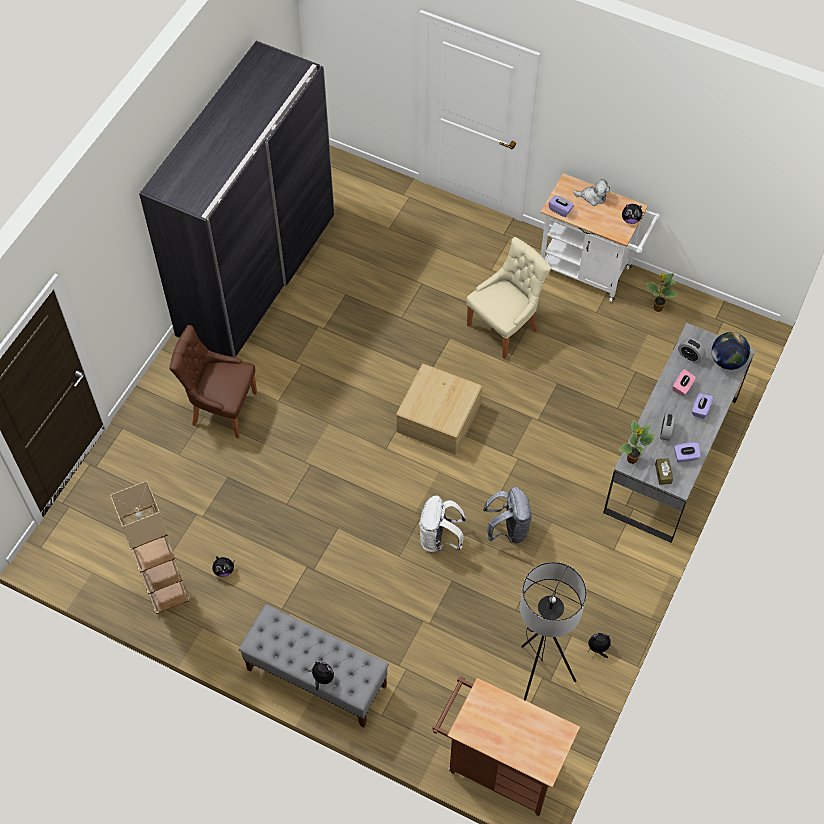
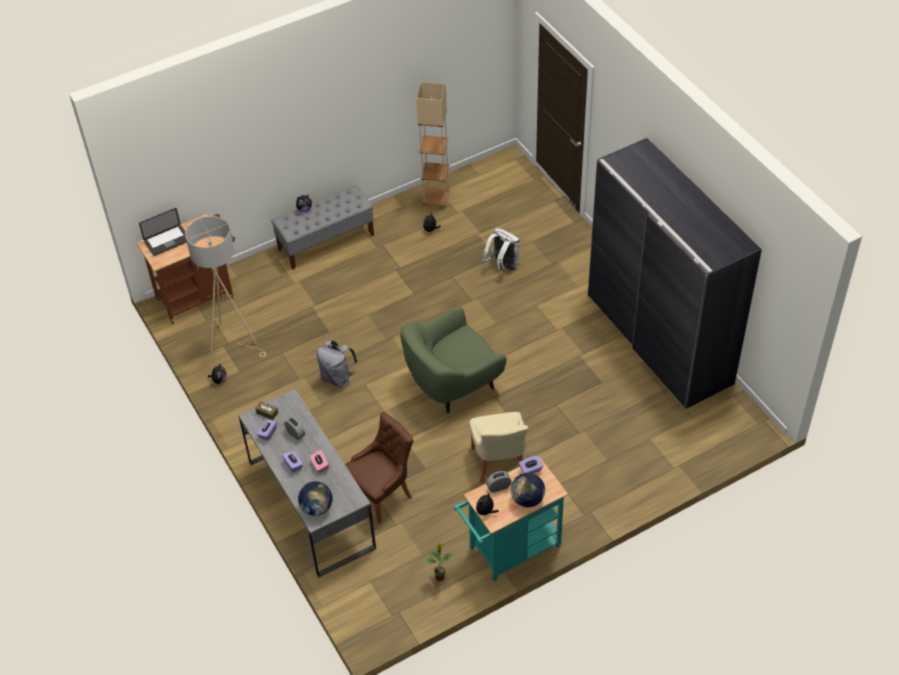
camera: 125 degrees right, 10 degrees down
brown chair [169,325,257,439] -> brown chair moved to [345,412,413,523]
beige storage box [396,364,482,454] -> green armchair [400,307,507,413]
white backpack [419,495,466,553] -> white backpack moved to [482,228,520,274]
black floor lamp [520,562,587,701] -> beige floor lamp [185,216,266,358]
white cart [541,173,660,302] -> turquoise cart [454,457,568,582]
plush toy [573,179,610,206] -> globe [511,473,545,507]
potted plant [618,420,656,464] -> none
alarm clock [678,338,706,364] -> alarm clock moved to [486,471,512,493]
none -> laptop [139,208,187,256]

